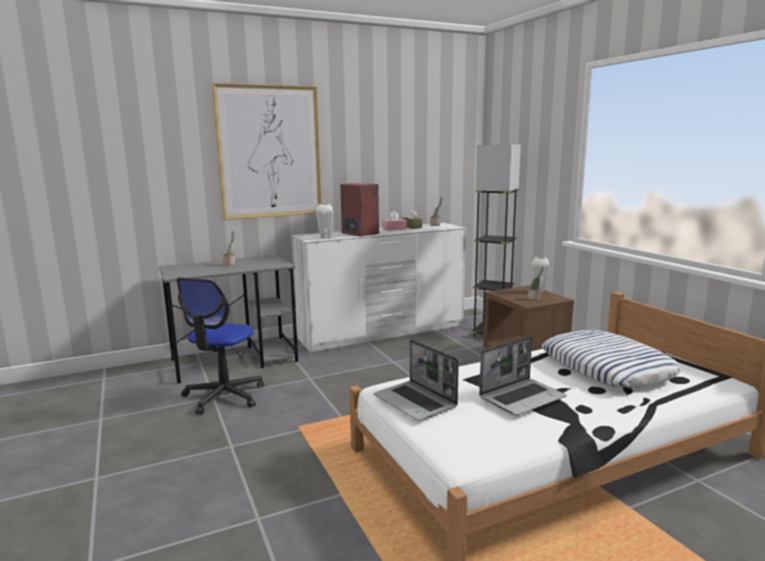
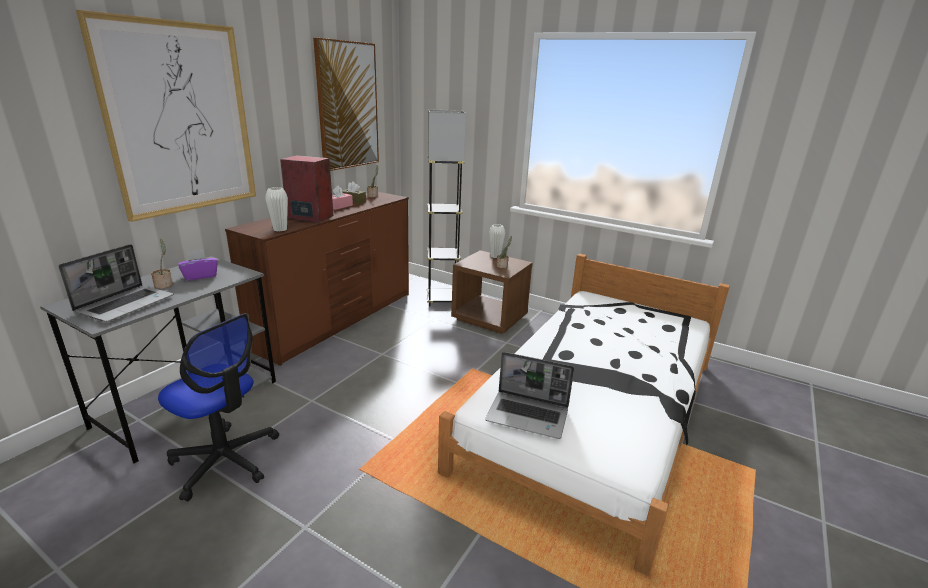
camera: 35 degrees left, 10 degrees up
office chair [176,277,264,415] -> office chair turned 45 degrees counterclockwise [158,313,279,502]
white dresser [292,223,467,353] -> brown dresser [225,192,409,366]
laptop [479,336,567,415] -> laptop moved to [58,244,174,322]
pillow [542,330,682,388] -> none
none -> purple tissue box [179,249,218,281]
none -> picture [313,38,379,171]

